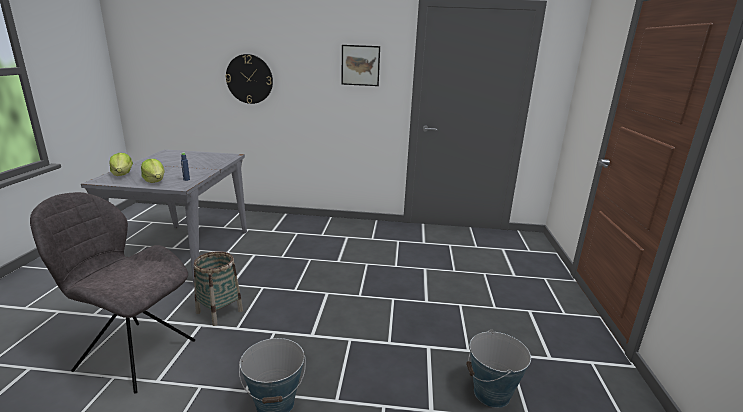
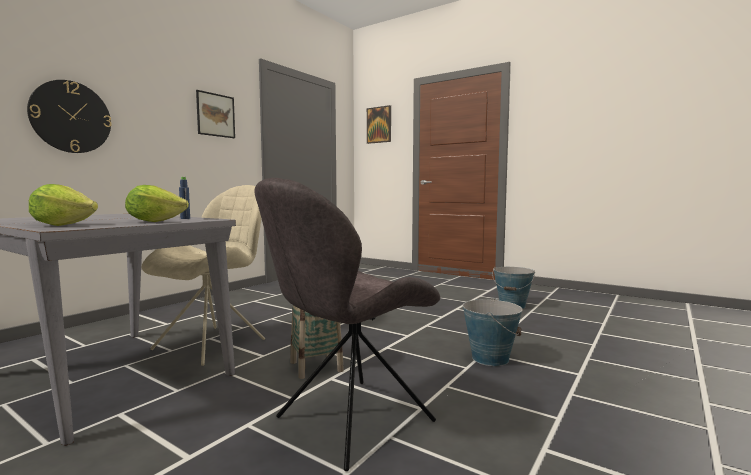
camera: 60 degrees left, 15 degrees down
none -> beige chair [142,185,265,366]
none -> picture [367,105,391,144]

